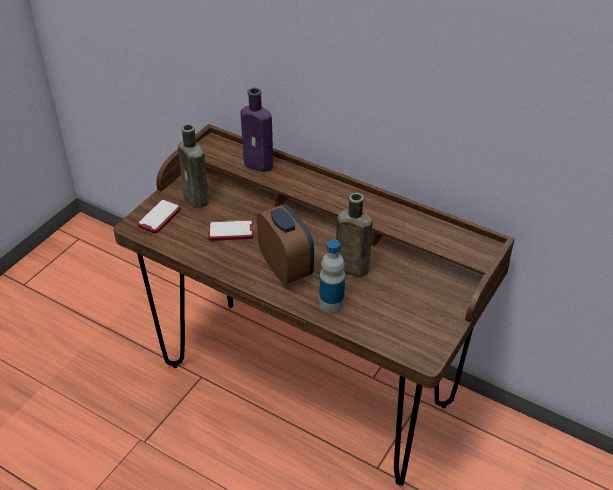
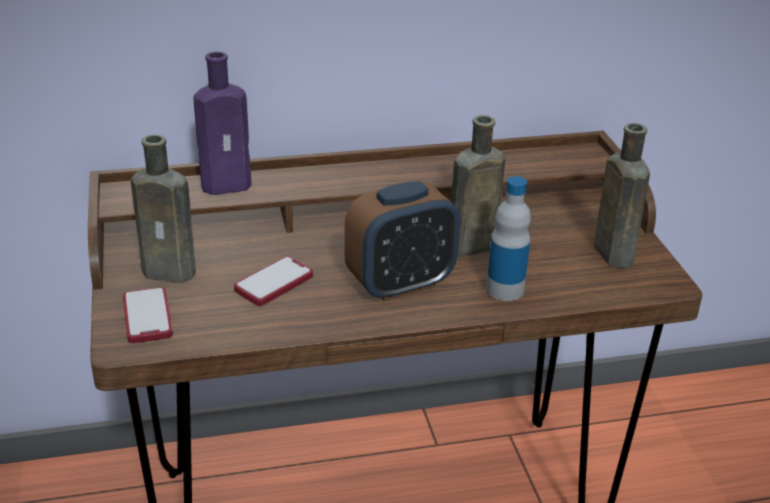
camera: 45 degrees left, 10 degrees down
alarm clock [257,204,314,285] -> alarm clock turned 135 degrees clockwise [344,181,460,301]
none -> brown bottle [594,123,650,268]

